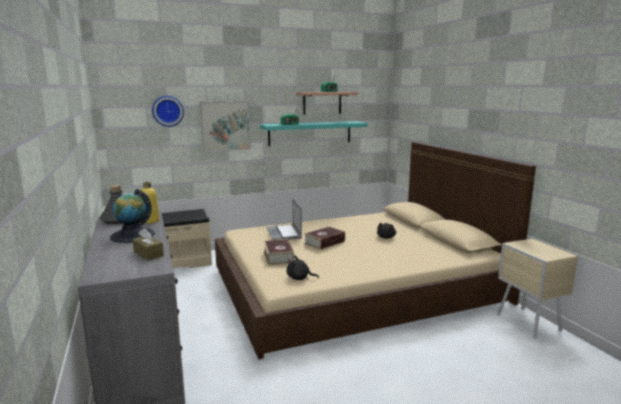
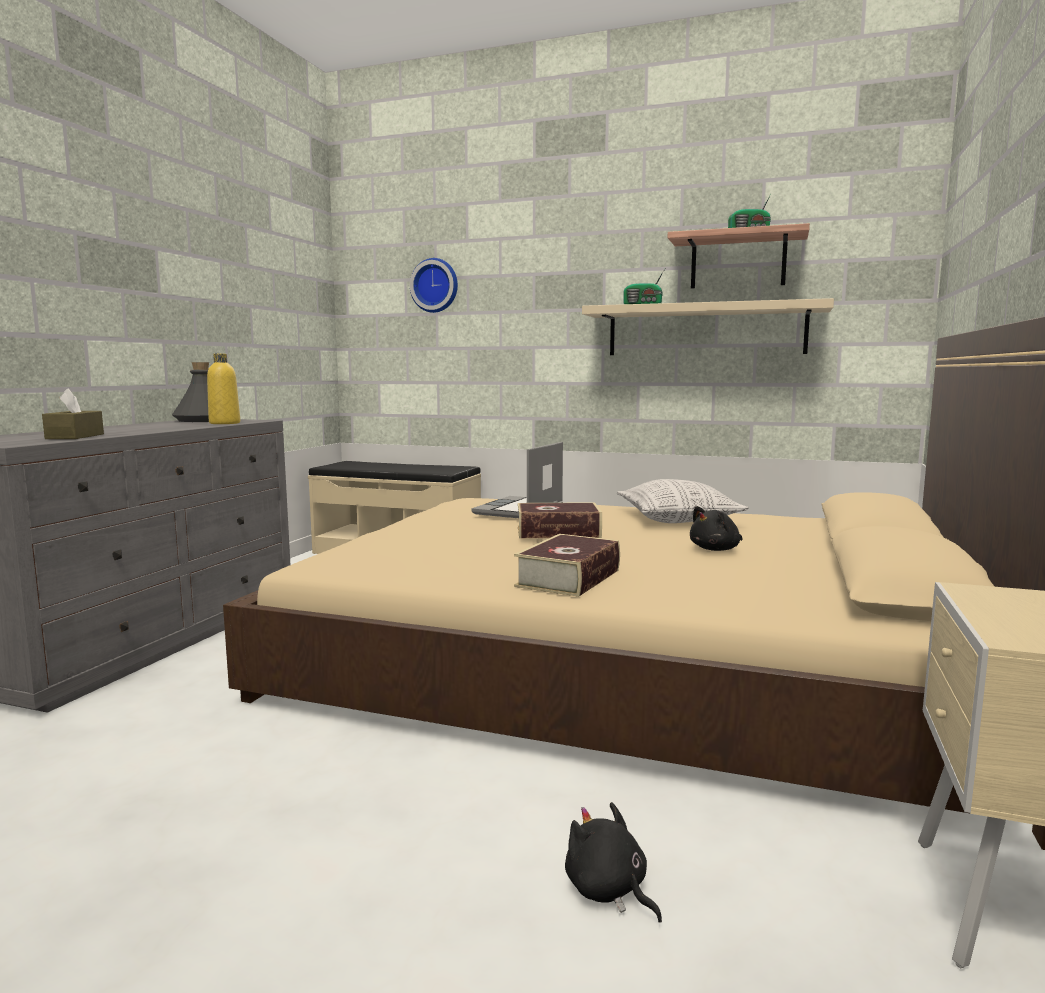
camera: 40 degrees right, 5 degrees down
globe [110,189,155,243] -> none
picture [199,101,251,152] -> none
turquoise shelf [260,121,368,146] -> beige shelf [582,298,834,355]
book [263,239,295,265] -> book moved to [514,534,620,597]
black plush toy [287,255,319,280] -> black plush toy moved to [565,802,662,923]
none -> pillow [617,479,749,523]

